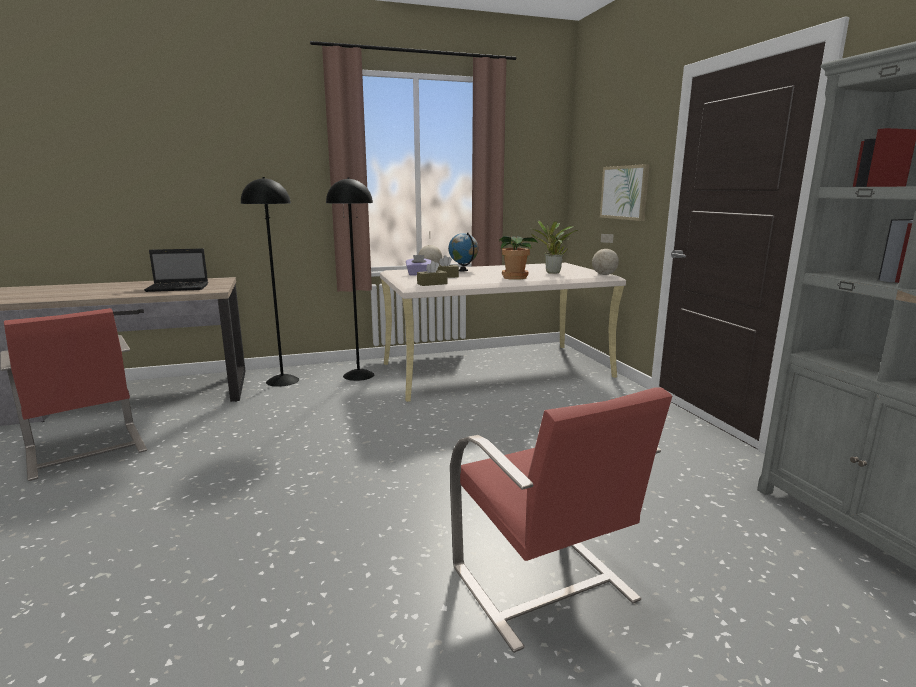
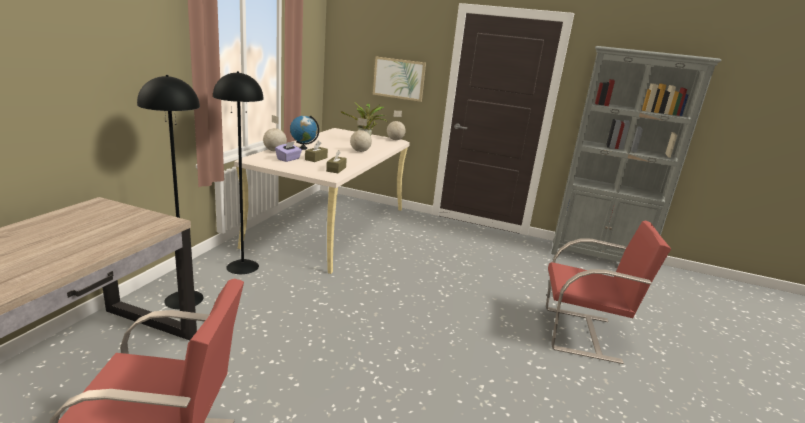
camera: 55 degrees left, 5 degrees up
laptop [144,248,208,292] -> none
potted plant [499,236,538,280] -> globe [350,118,372,152]

